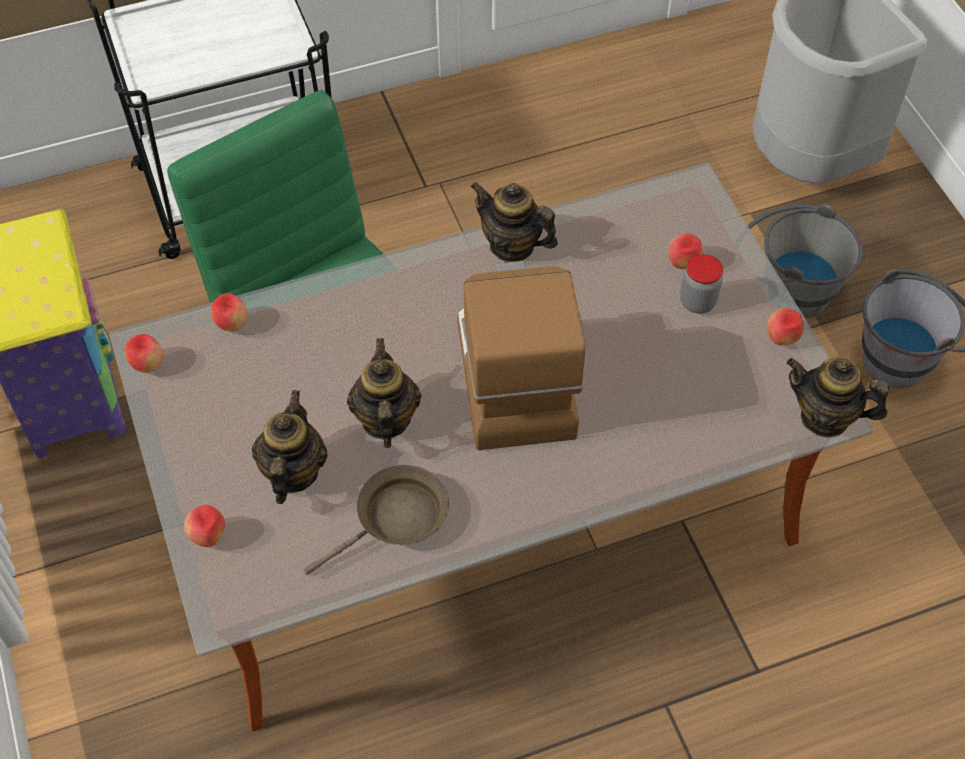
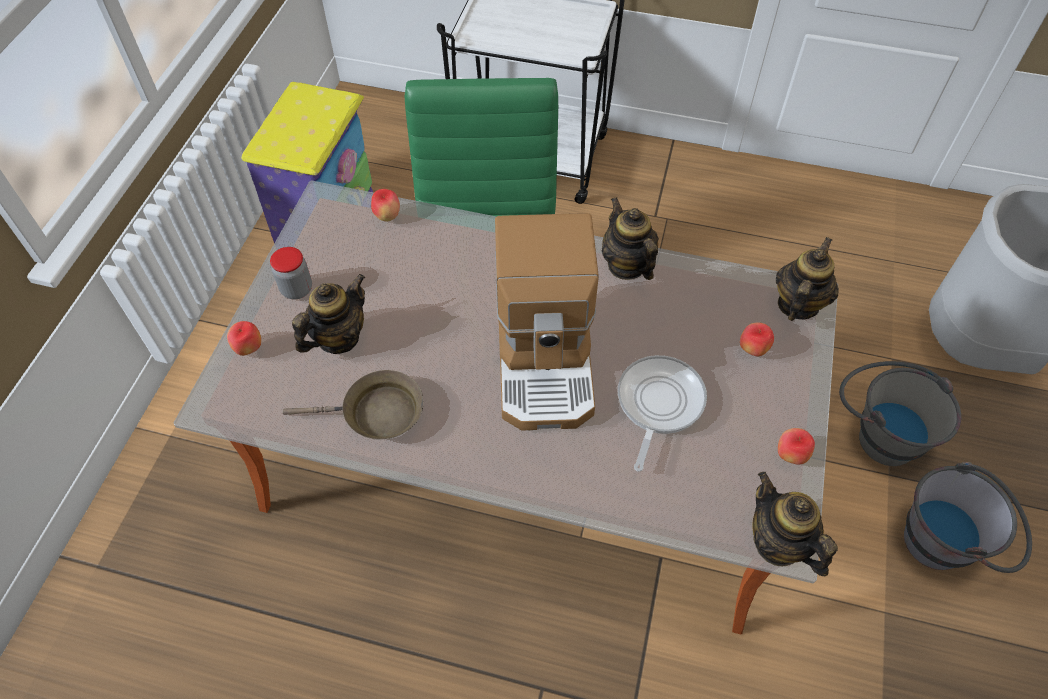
camera: 35 degrees right, 0 degrees up
apple [125,334,164,373] -> none
teapot [347,338,422,448] -> teapot moved to [776,237,839,321]
coffee machine [457,261,586,450] -> coffee machine turned 150 degrees clockwise [495,213,599,431]
jar [680,254,723,314] -> jar moved to [270,247,312,299]
none -> frying pan [618,355,707,472]

